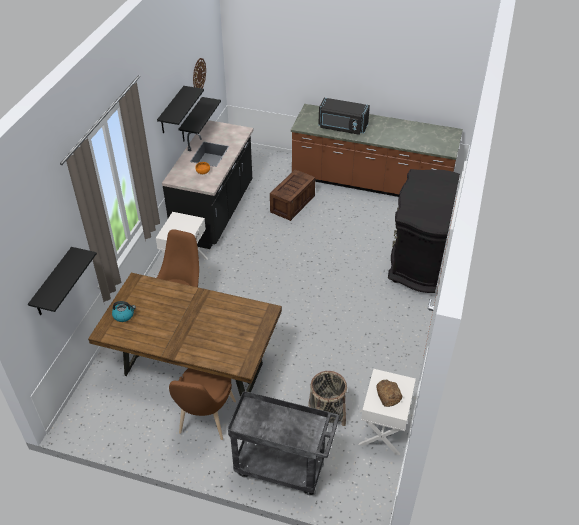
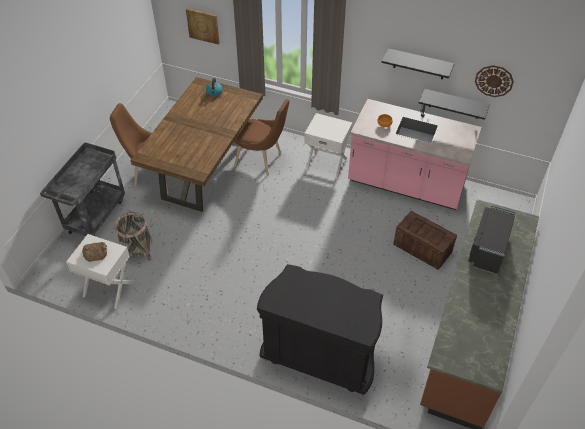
camera: 95 degrees right, 5 degrees up
black shelf [28,247,97,315] -> picture [186,8,220,44]
black counter [162,120,254,249] -> pink counter [348,99,481,210]

